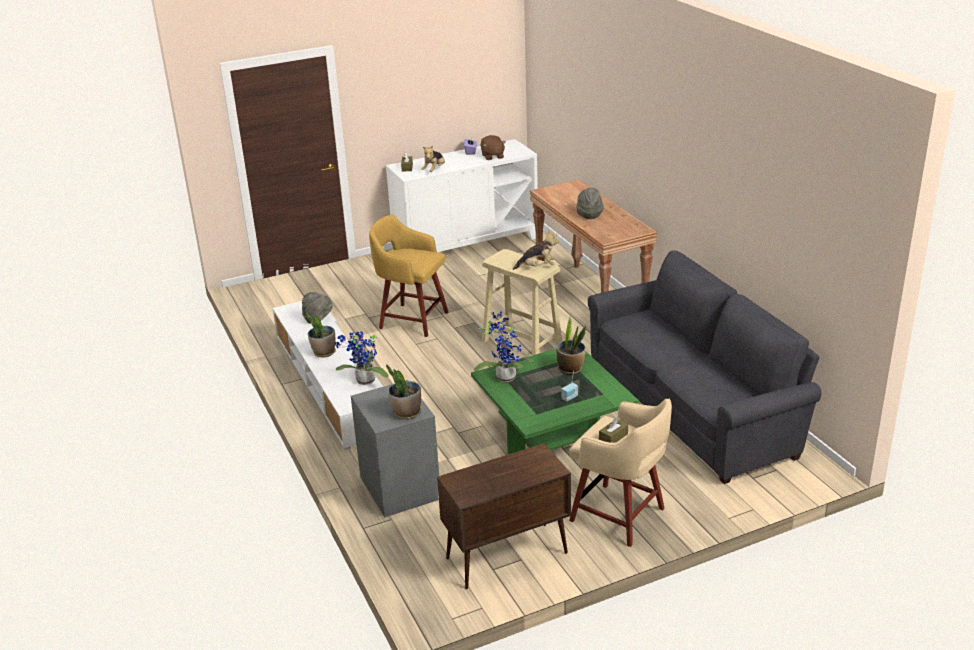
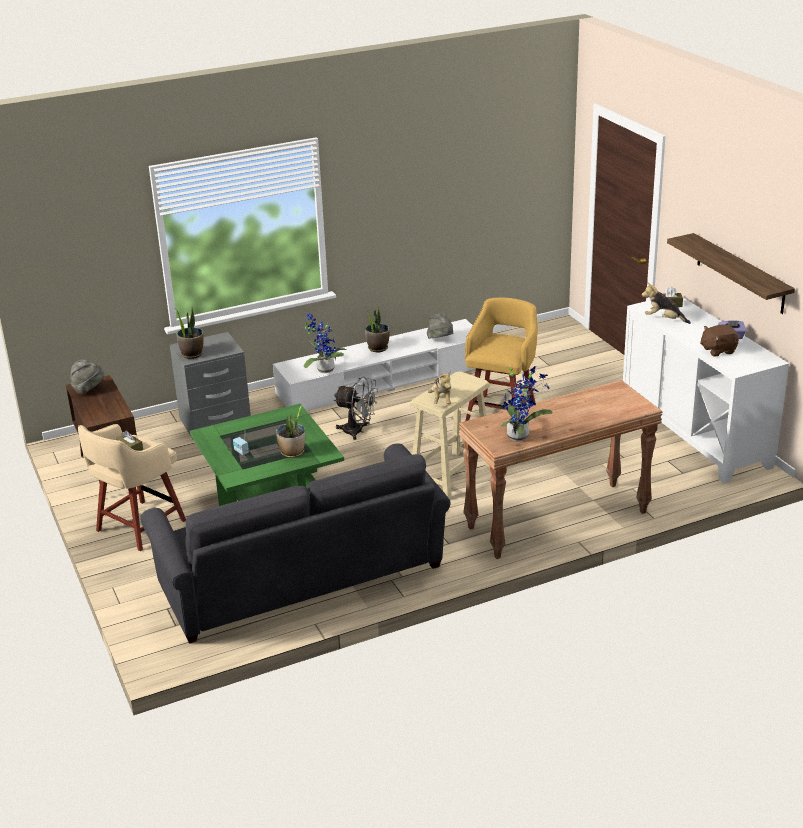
camera: 90 degrees right, 0 degrees up
potted plant [474,311,534,382] -> potted plant moved to [501,365,553,441]
grey hat [577,188,604,219] -> grey hat moved to [71,360,104,394]
none -> grey fan [334,376,378,440]
none -> shelf [667,233,795,314]

